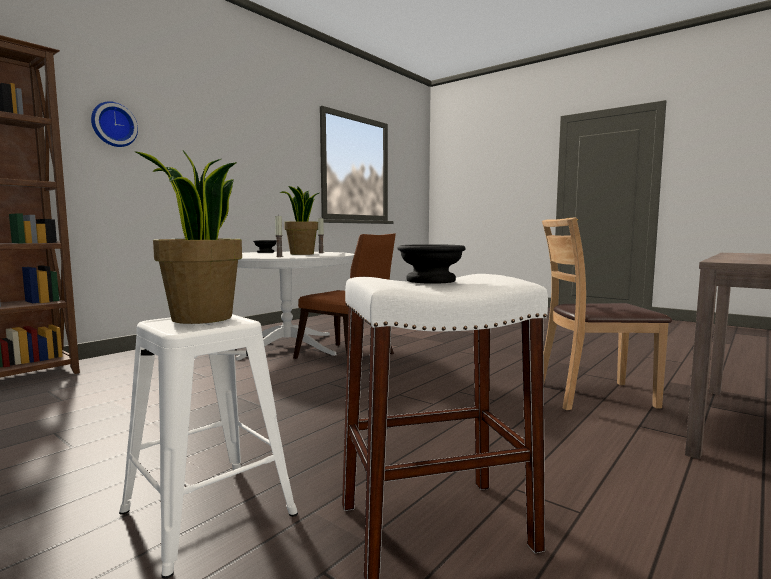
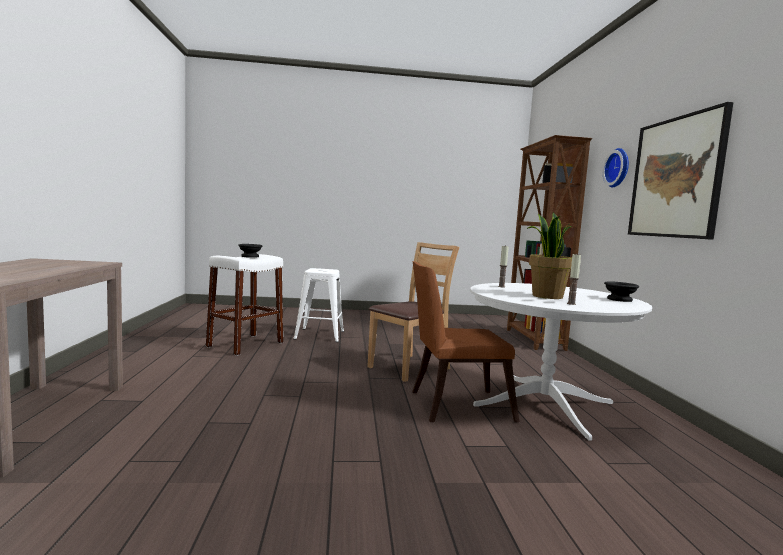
camera: 135 degrees right, 0 degrees up
potted plant [134,151,242,324] -> none
brown chair [542,217,672,410] -> brown chair moved to [367,242,460,382]
none -> picture [628,102,734,240]

